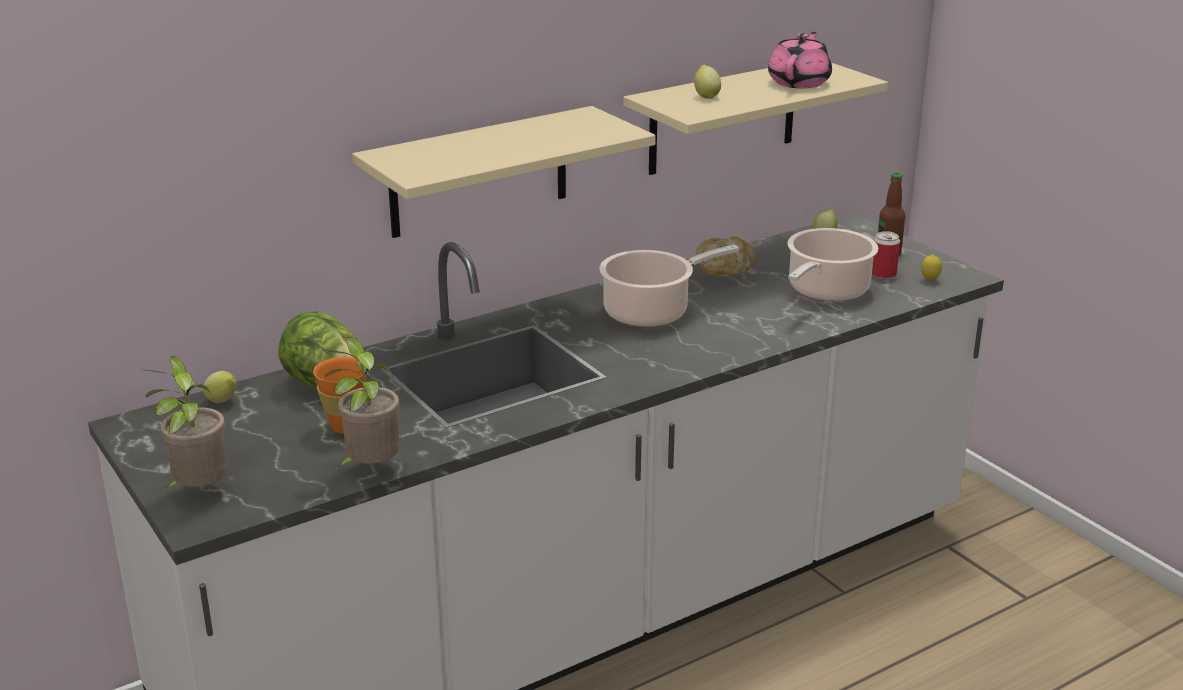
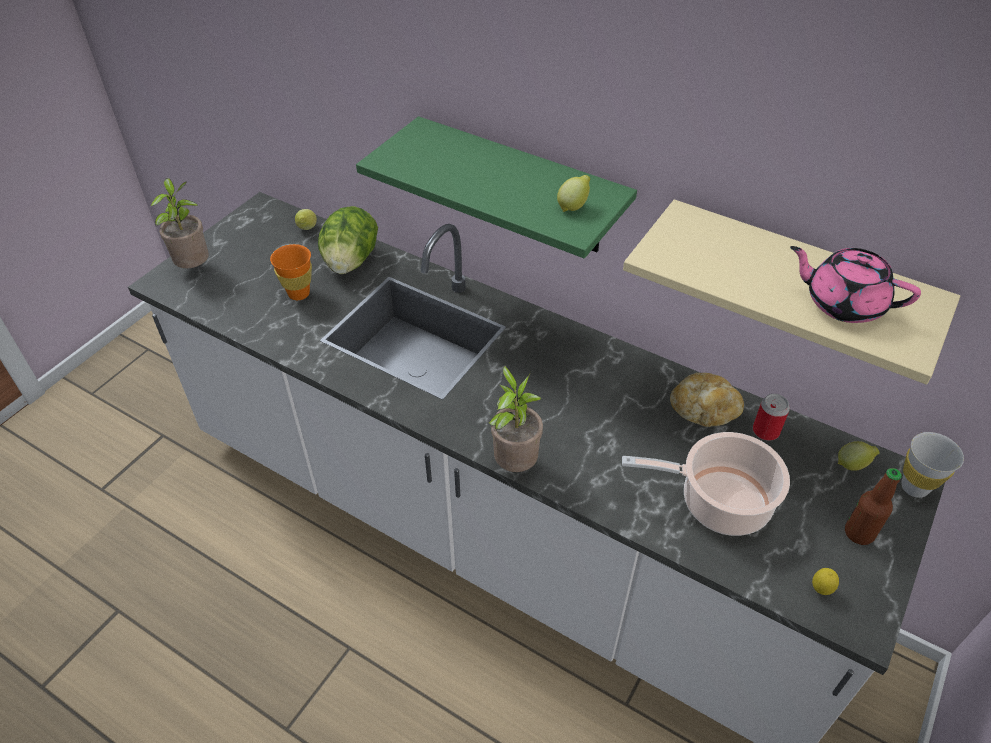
camera: 65 degrees right, 20 degrees up
potted plant [323,337,400,467] -> potted plant moved to [489,366,543,472]
beige shelf [352,106,656,238] -> green shelf [356,116,637,258]
cooking pot [599,245,739,327] -> none
lemon [694,65,721,99] -> lemon moved to [557,175,590,212]
pink teapot [768,32,832,88] -> pink teapot turned 150 degrees counterclockwise [790,246,921,323]
can [872,231,900,279] -> can moved to [753,394,790,441]
none -> white cup [901,432,964,498]

